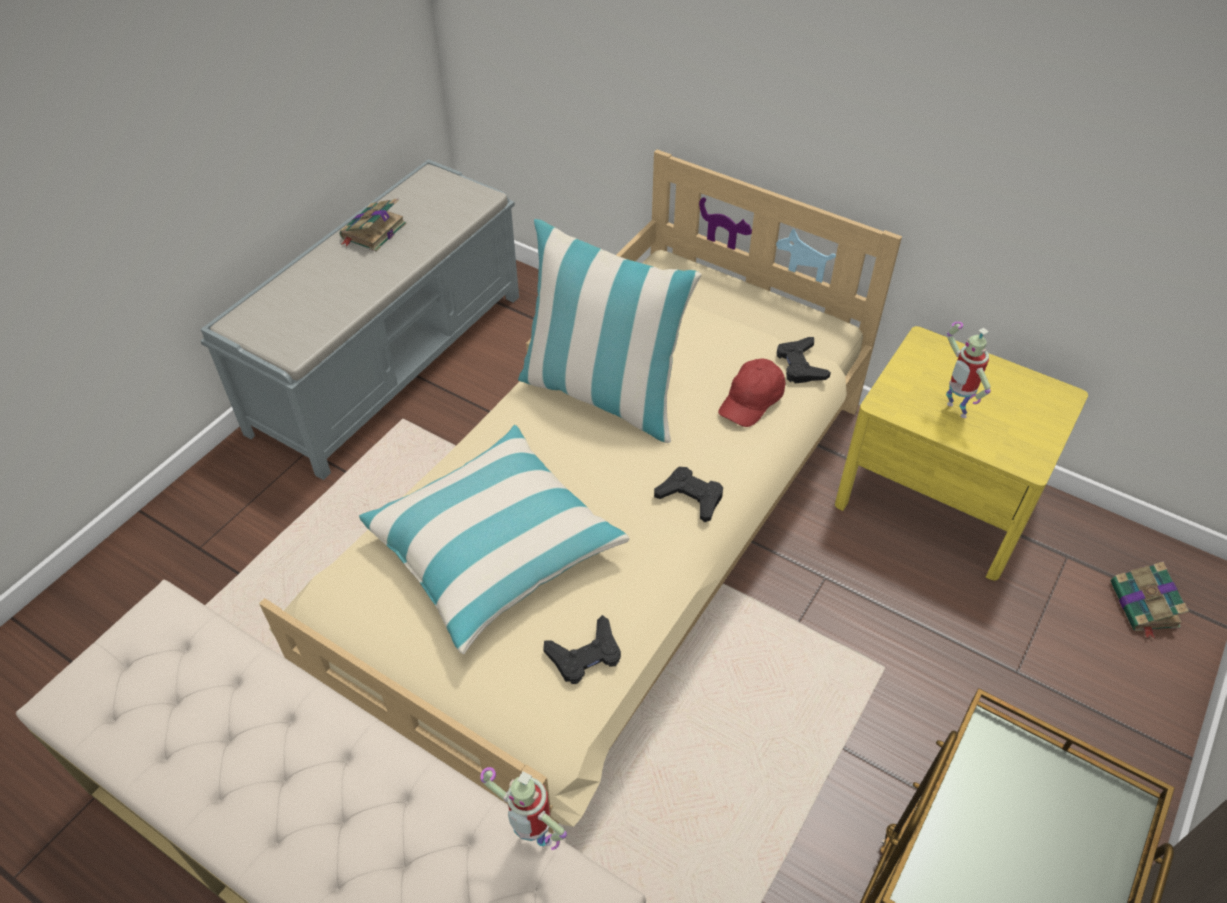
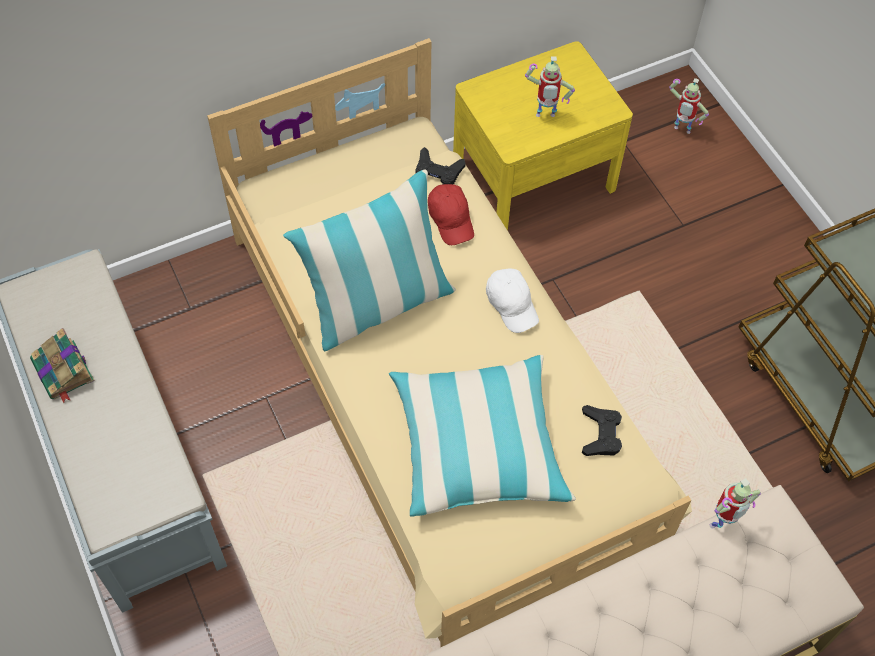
camera: 60 degrees left, 10 degrees up
black game controller [654,467,723,522] -> white cap [486,269,539,333]
book [1111,562,1189,639] -> toy robot [669,78,709,134]

